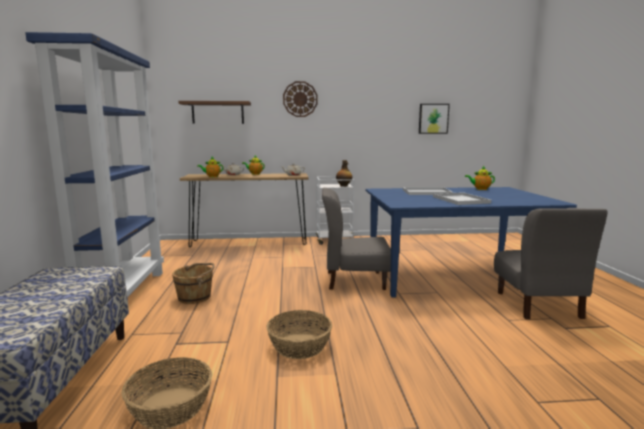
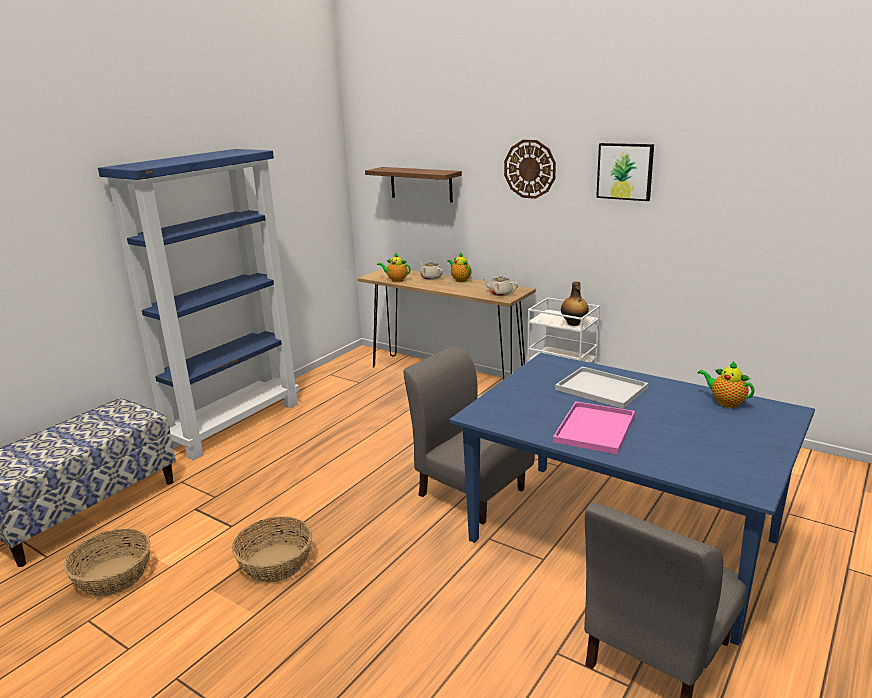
camera: 40 degrees right, 10 degrees up
brown bucket [172,263,215,304] -> none
picture [419,104,450,134] -> picture moved to [596,143,654,201]
white tray [433,192,491,205] -> pink tray [553,401,635,455]

